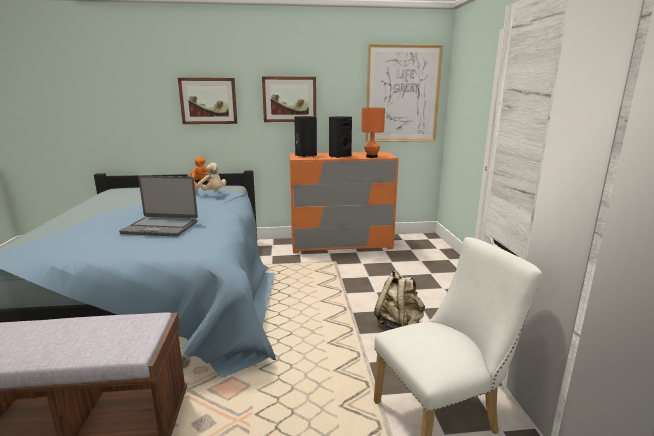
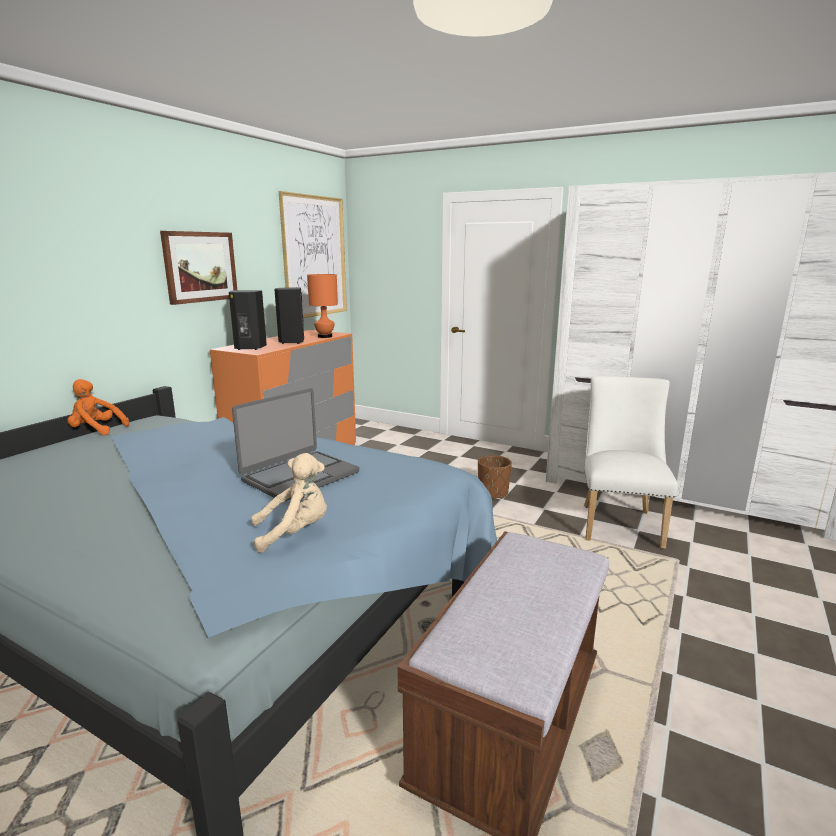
camera: 55 degrees left, 0 degrees up
picture [178,78,238,124] -> none
beige plush toy [195,163,226,193] -> beige plush toy moved to [251,453,327,553]
beige backpack [374,270,425,329] -> brown planter [478,455,512,499]

